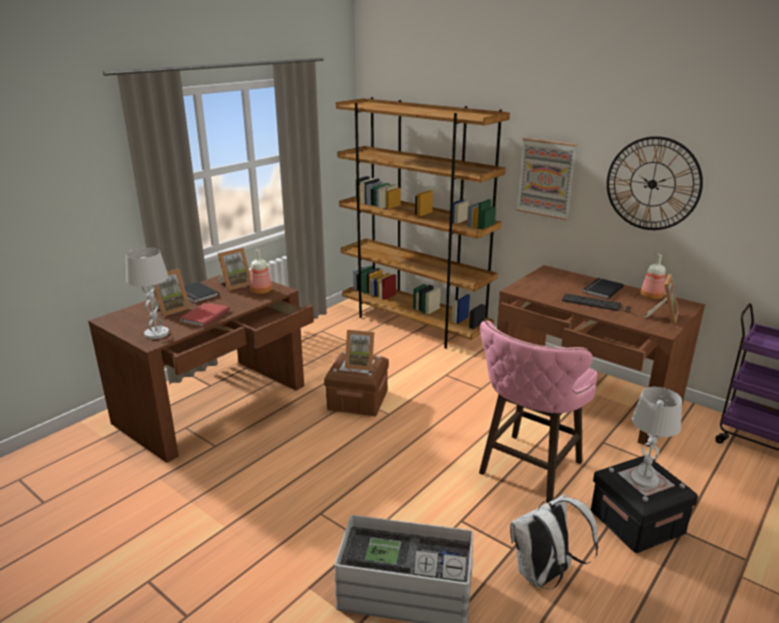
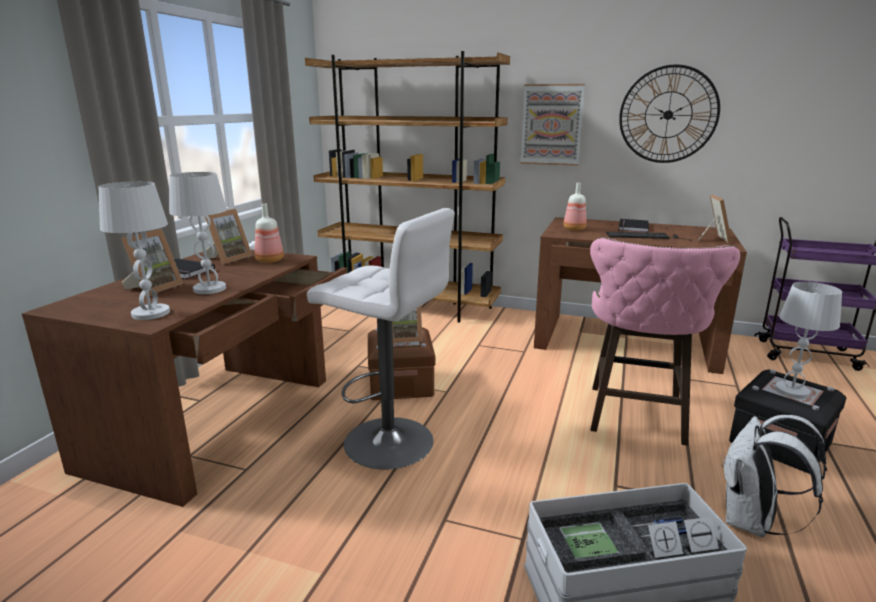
camera: 20 degrees left, 5 degrees down
red book [179,302,229,327] -> white table lamp [169,172,227,294]
bottle [641,254,666,300] -> bottle moved to [563,183,587,231]
none -> white stool [307,208,455,469]

